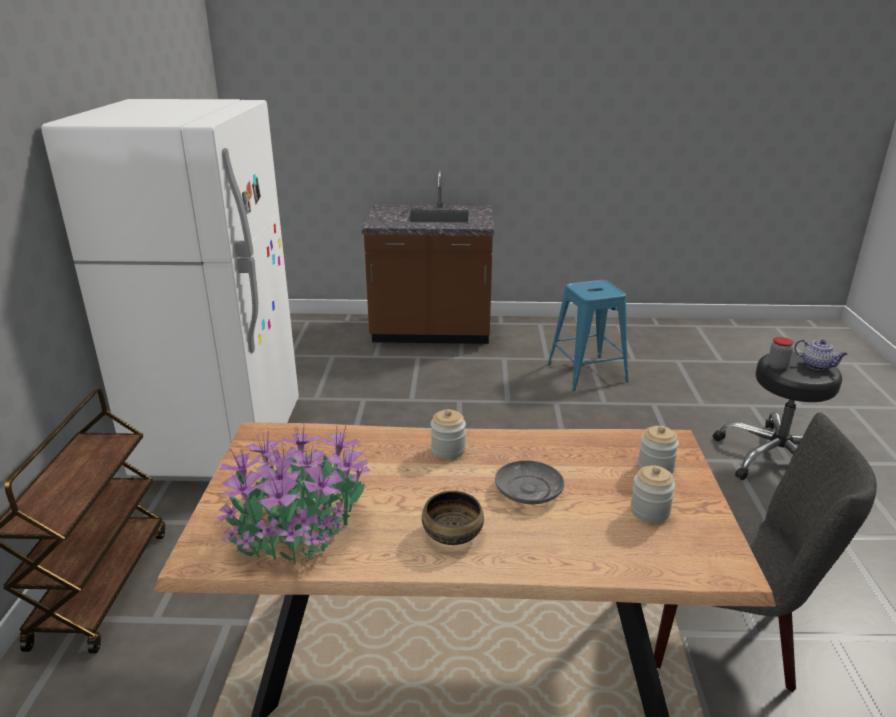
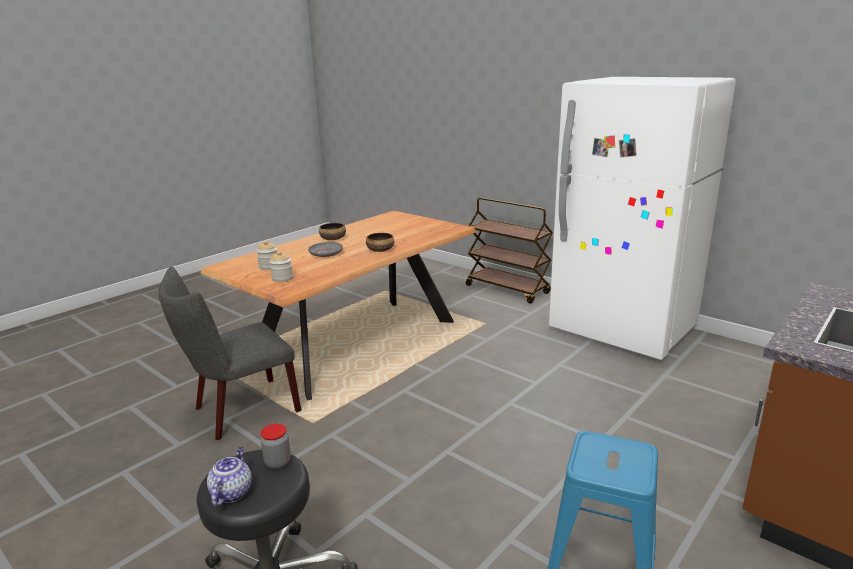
camera: 130 degrees right, 5 degrees down
potted plant [217,423,371,563] -> none
jar [431,409,466,459] -> bowl [366,233,394,252]
teapot [794,339,848,370] -> teapot turned 105 degrees clockwise [207,447,252,506]

